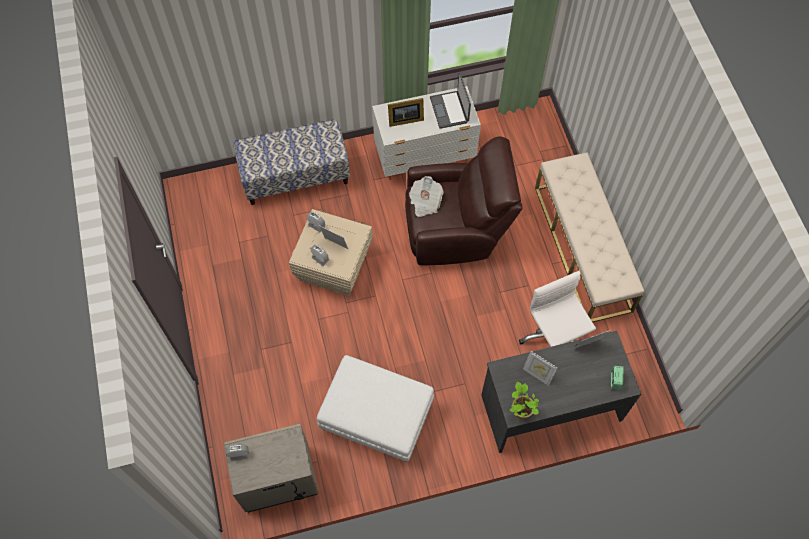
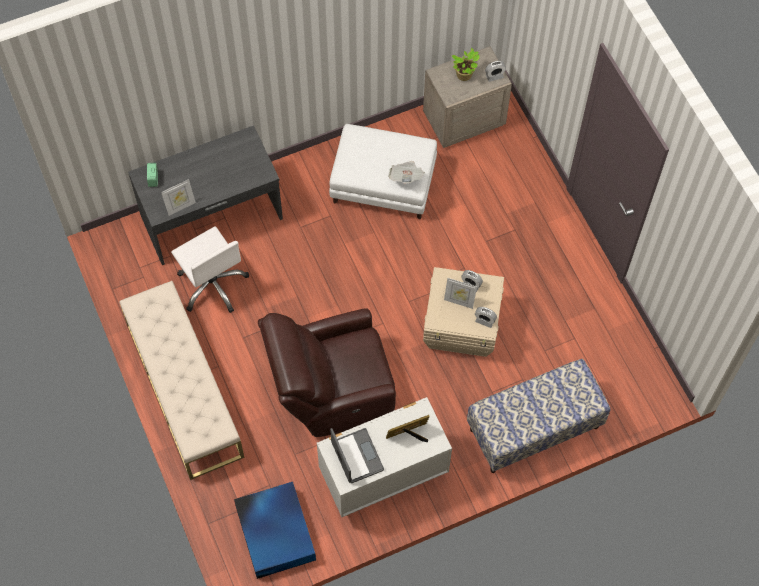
camera: 170 degrees right, 0 degrees up
newspaper [409,176,444,217] -> newspaper moved to [388,161,425,184]
potted plant [510,382,539,419] -> potted plant moved to [451,48,479,81]
picture frame [523,351,557,386] -> none
none -> blue storage box [234,482,316,579]

